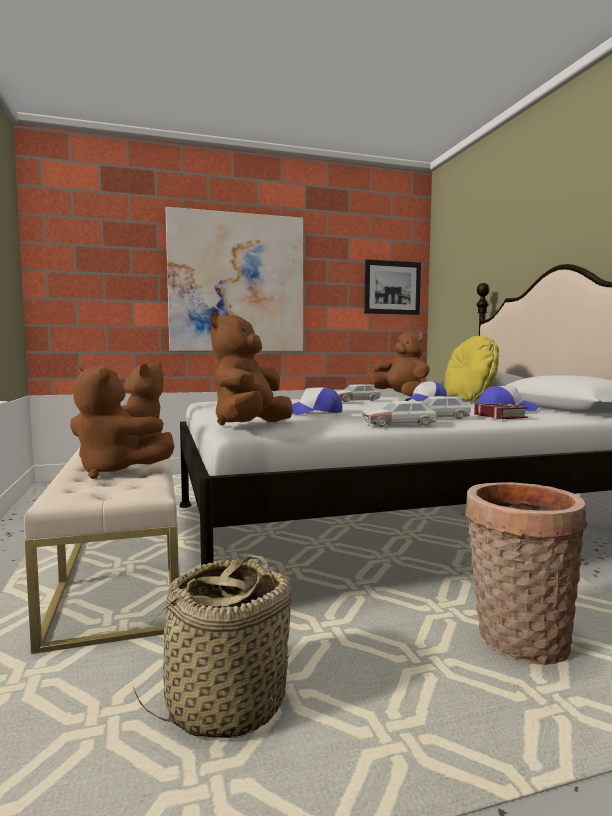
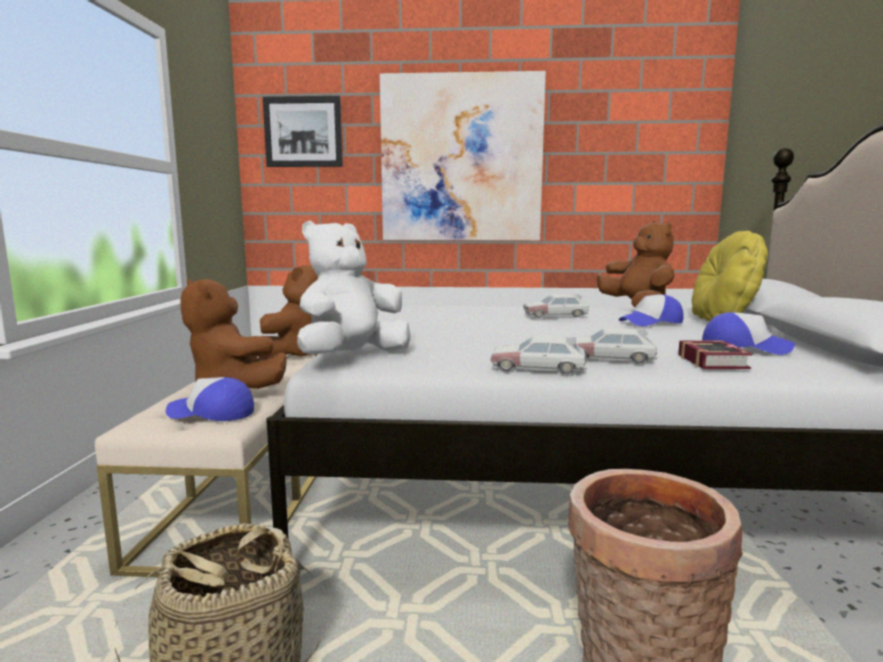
camera: 20 degrees right, 5 degrees up
brown plush toy [210,312,293,425] -> white plush toy [297,221,411,355]
cap [292,387,343,414] -> cap moved to [166,377,254,421]
picture [364,259,421,315] -> picture moved to [263,96,343,167]

